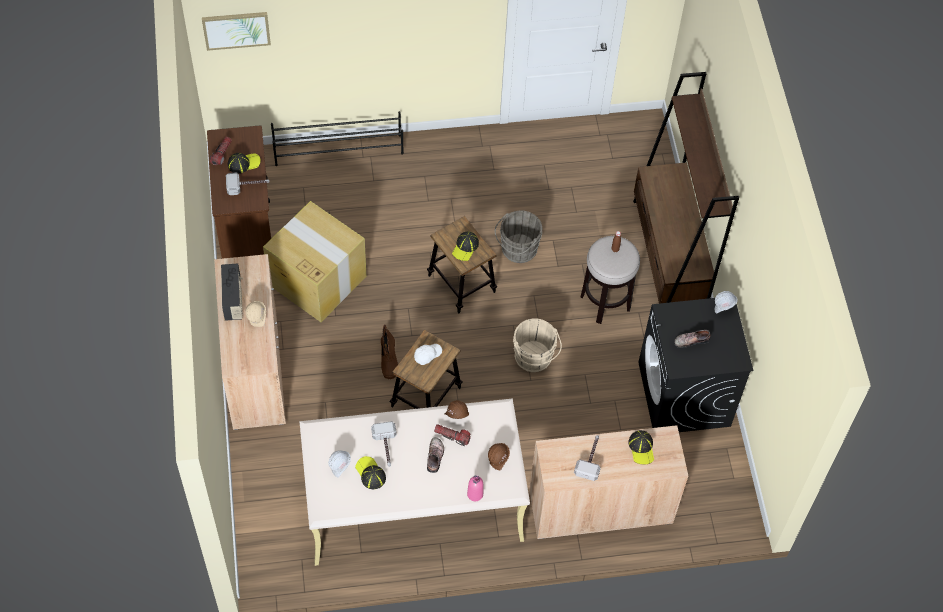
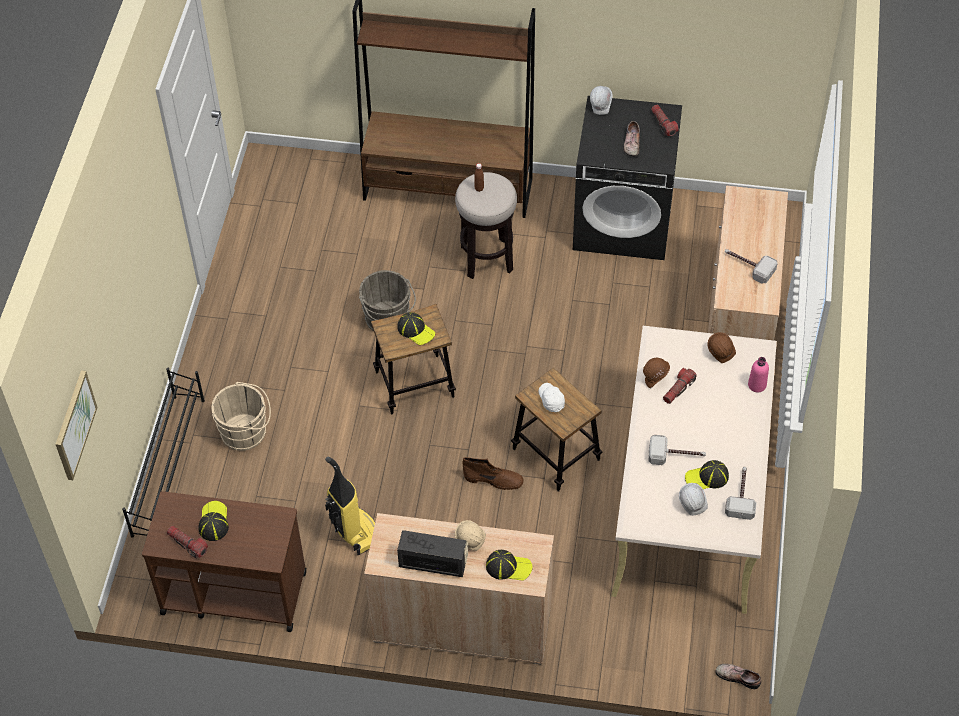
camera: 70 degrees left, 5 degrees down
hammer [226,172,269,195] -> hammer moved to [725,467,756,520]
cardboard box [263,201,367,322] -> vacuum cleaner [325,457,375,555]
shoe [427,437,444,473] -> shoe moved to [715,664,761,689]
beige bucket [513,318,562,372] -> beige bucket moved to [211,382,271,451]
cap [628,430,654,465] -> cap moved to [486,550,533,581]
none -> flashlight [651,105,679,136]

